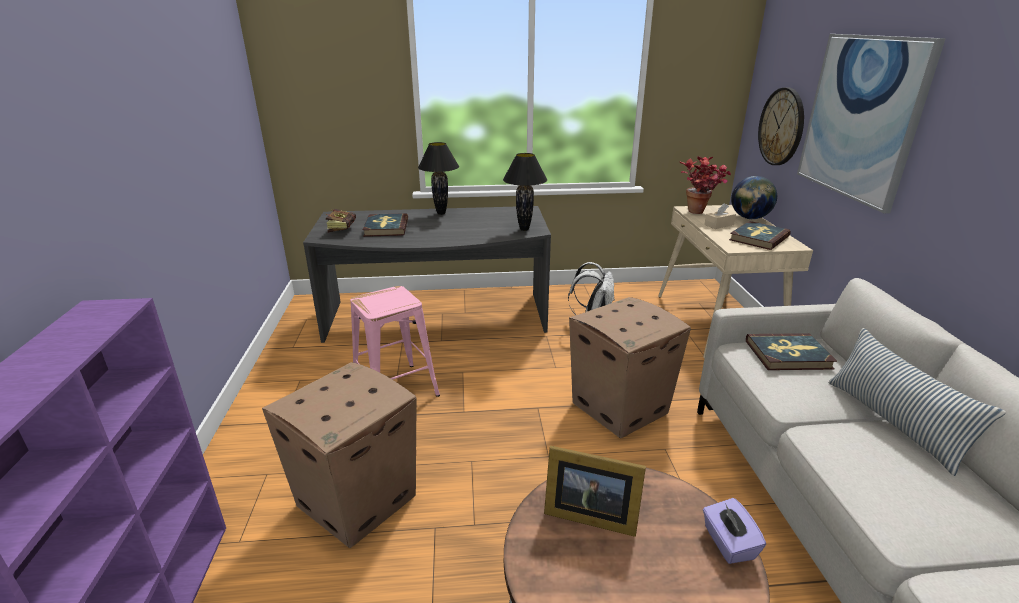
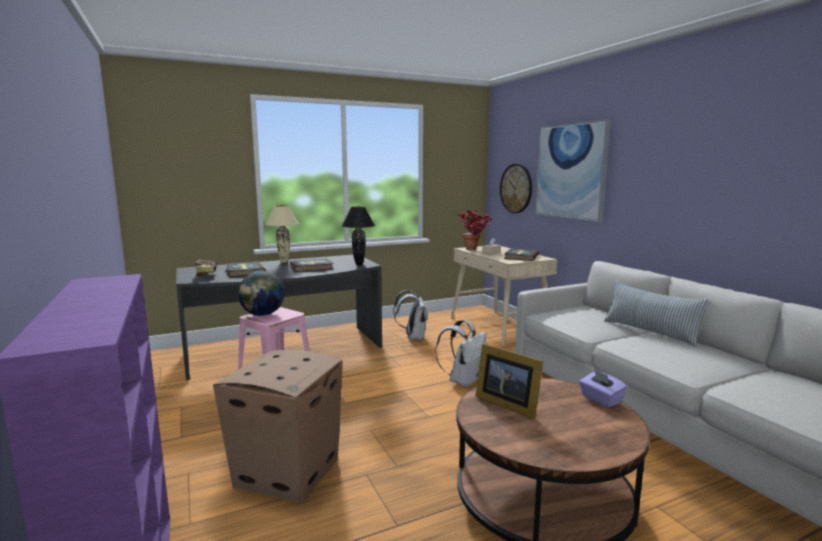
camera: 20 degrees left, 15 degrees down
black table lamp [418,142,459,215] -> beige table lamp [265,205,299,263]
picture frame [544,446,646,537] -> picture frame turned 45 degrees clockwise [475,343,543,419]
cardboard box [569,297,691,438] -> white backpack [435,320,486,387]
globe [731,176,777,219] -> globe moved to [238,271,285,316]
book [746,333,837,370] -> book moved to [290,258,334,272]

